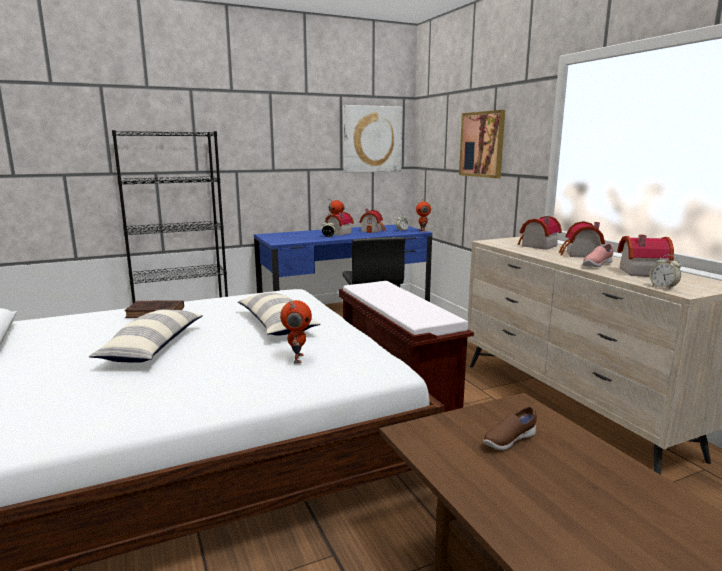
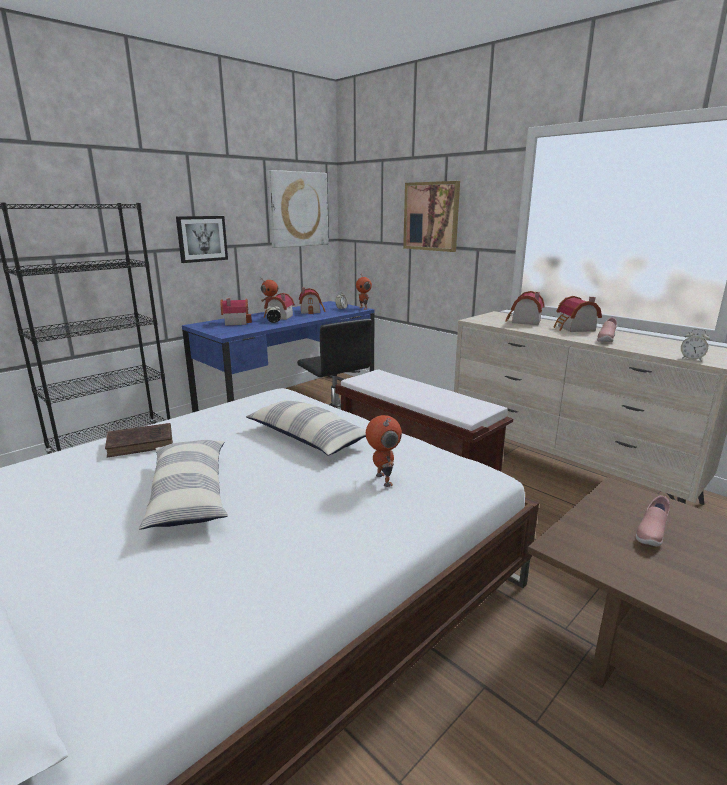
camera: 20 degrees left, 5 degrees up
brown shoe [483,406,537,450] -> pink shoe [636,496,670,547]
toy house [617,235,674,276] -> toy house moved to [221,298,252,326]
none -> picture [176,216,228,263]

